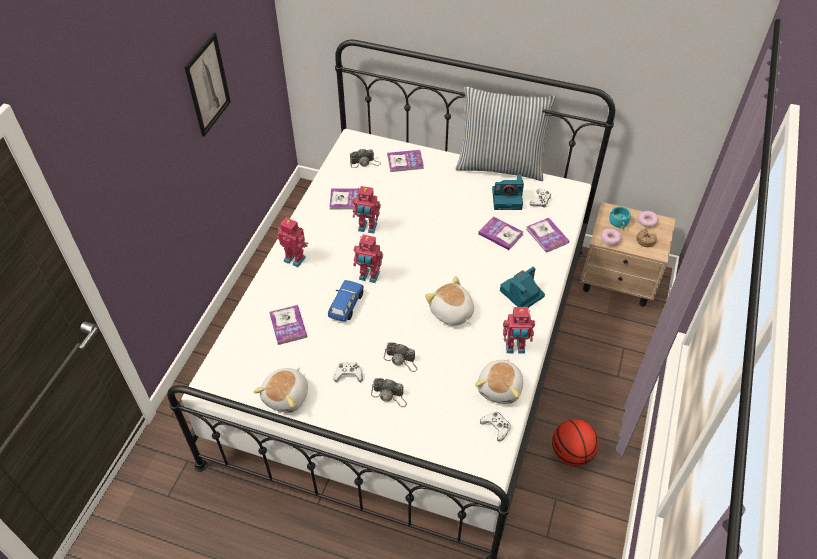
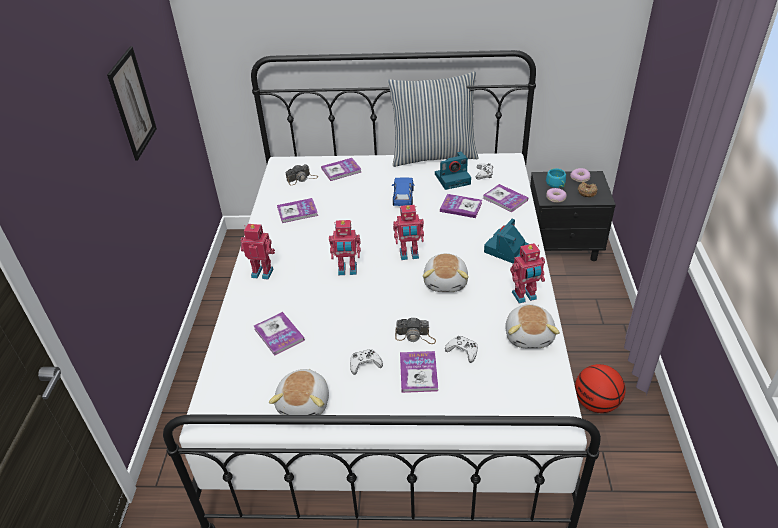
camera: 15 degrees left, 10 degrees down
blue toy car [328,280,364,322] -> blue toy car moved to [392,177,415,206]
toy robot [353,186,381,234] -> toy robot moved to [393,205,424,260]
camera [371,378,407,407] -> book [400,351,438,393]
plush toy [425,276,474,326] -> plush toy turned 120 degrees counterclockwise [423,253,468,292]
white game controller [480,412,511,441] -> white game controller moved to [445,336,478,363]
beige nightstand [580,202,676,306] -> black nightstand [530,171,616,261]

